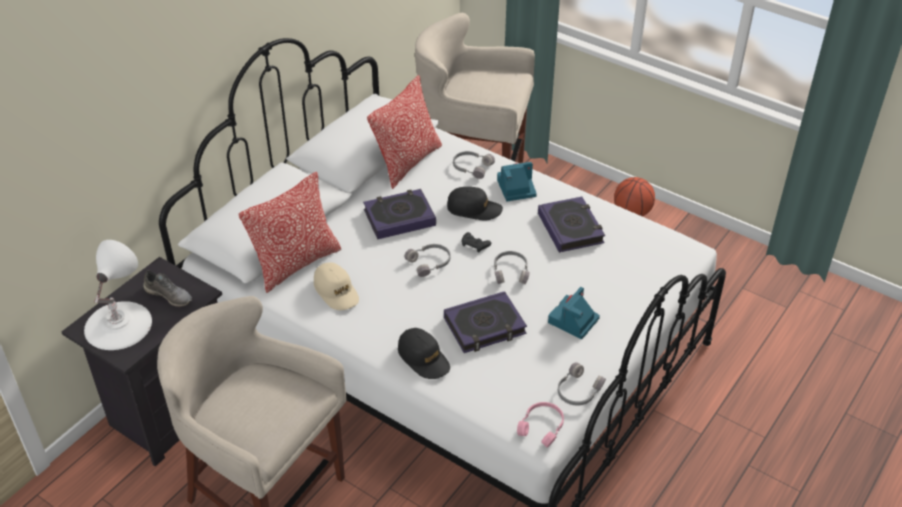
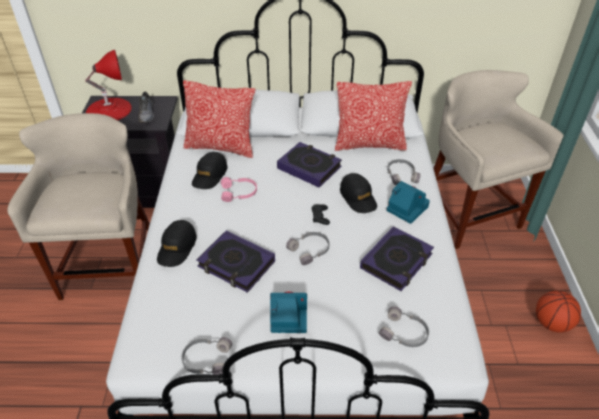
camera: 55 degrees right, 0 degrees up
white table lamp [84,240,152,350] -> red table lamp [85,50,132,120]
beige cap [314,262,359,310] -> black cap [192,152,227,189]
grey headphones [405,244,451,277] -> grey headphones moved to [379,306,429,347]
pink headphones [517,402,564,447] -> pink headphones moved to [221,177,257,202]

